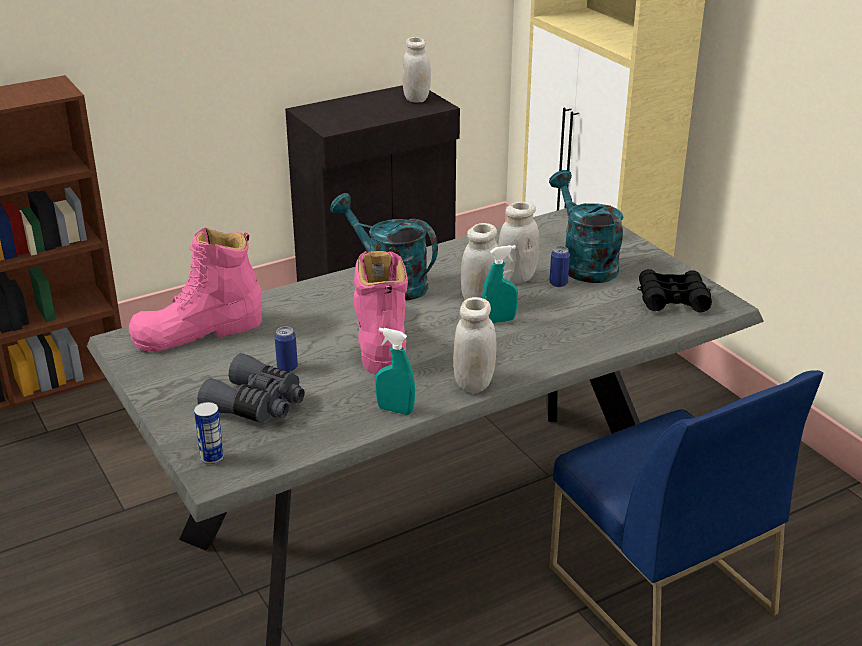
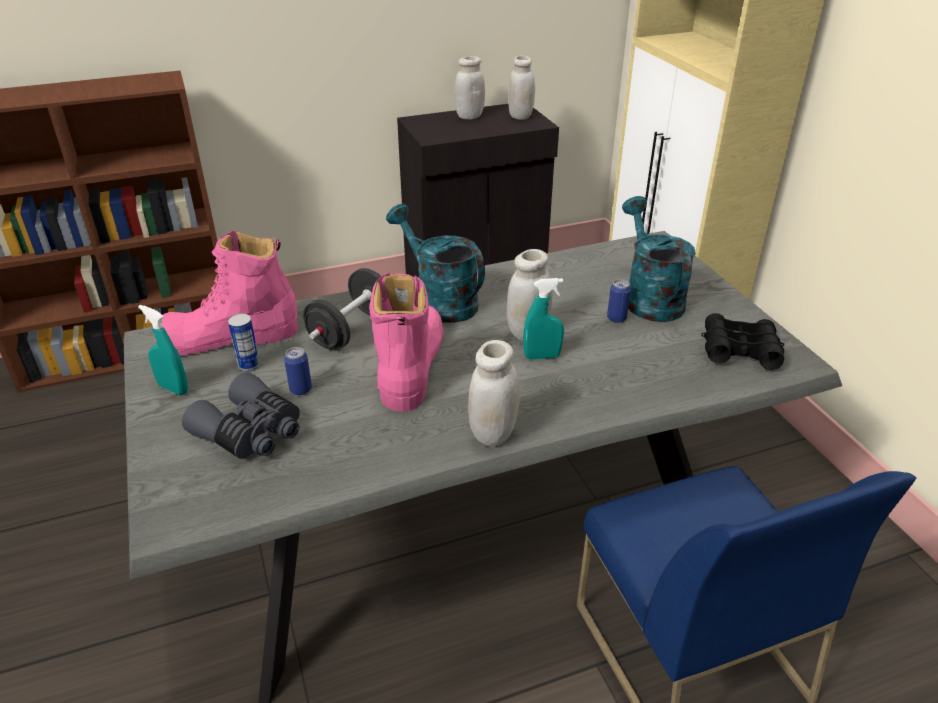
camera: 10 degrees right, 5 degrees up
can [194,402,224,465] -> can moved to [228,313,260,372]
turquoise spray bottle [375,328,415,415] -> turquoise spray bottle moved to [138,305,188,395]
white jar [498,201,539,284] -> white jar moved to [454,56,485,120]
none -> black dumbbell [303,268,381,351]

